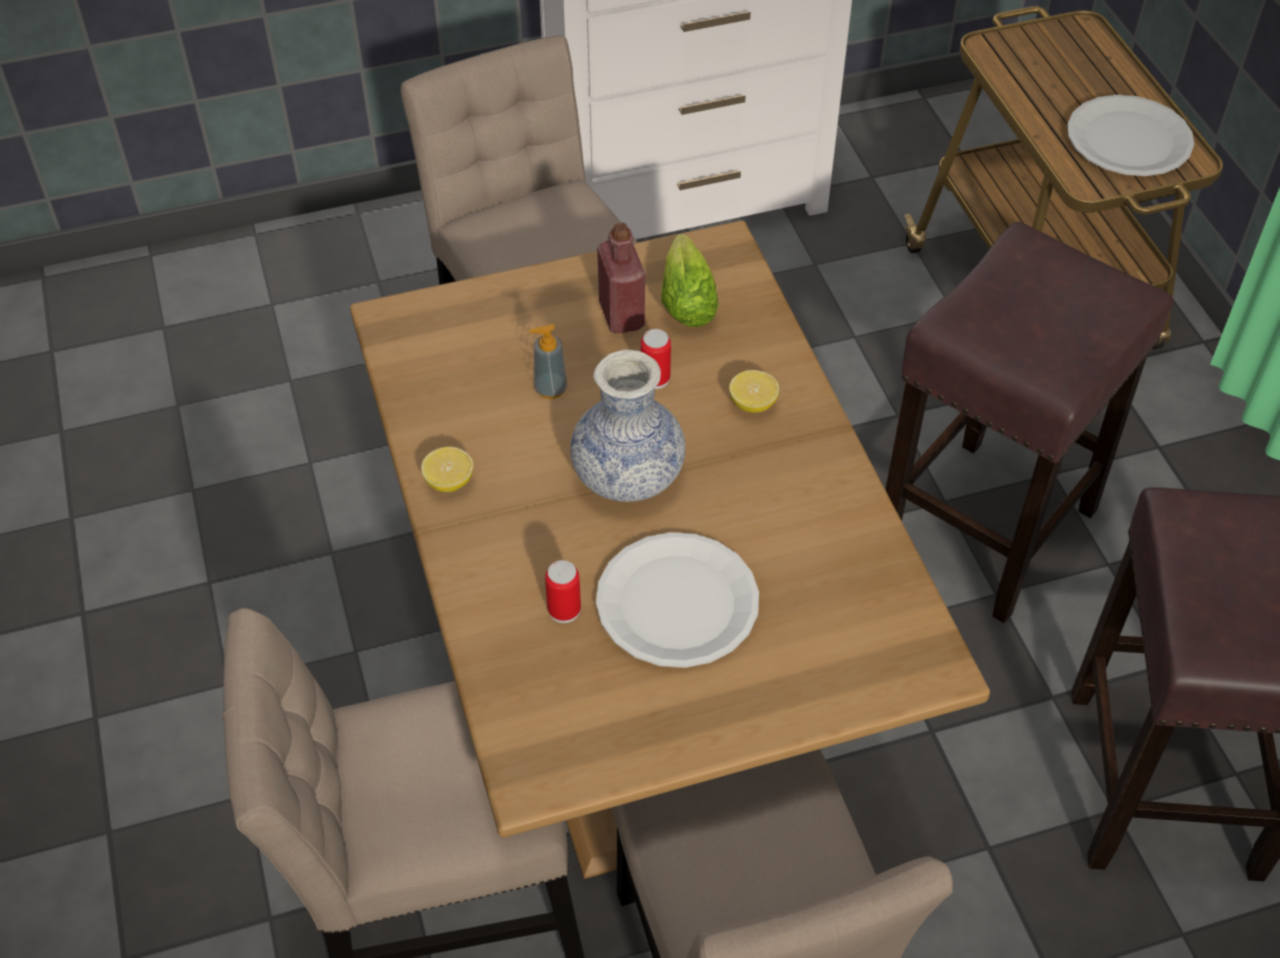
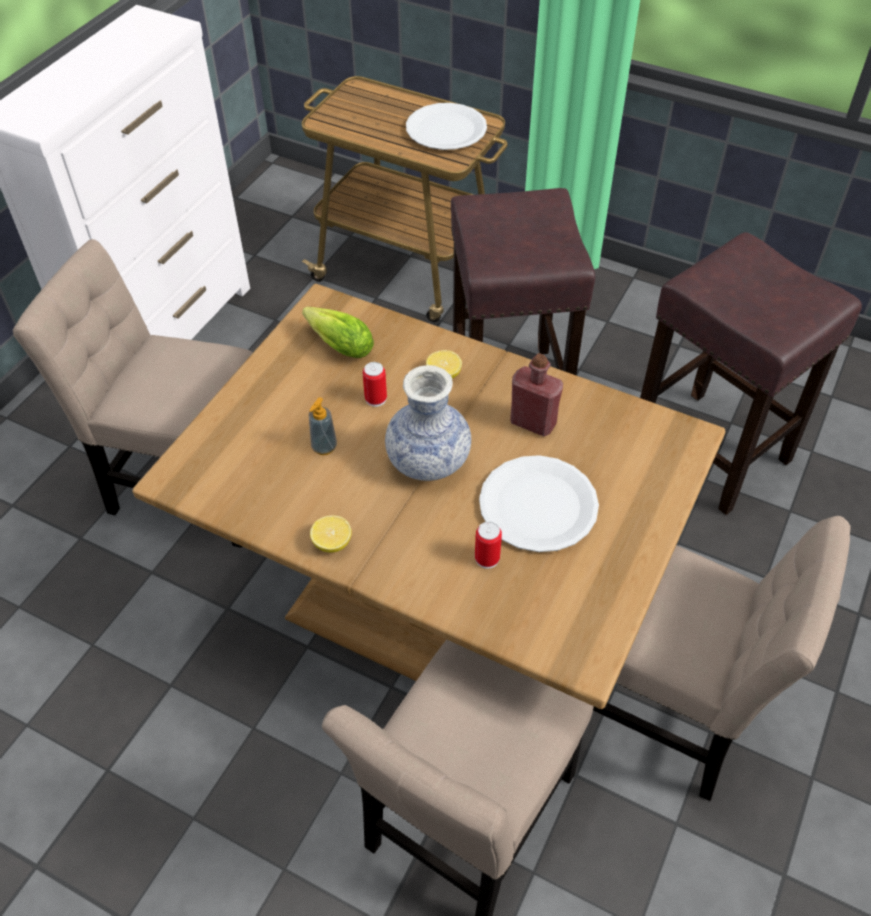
camera: 45 degrees left, 0 degrees up
red bottle [597,223,645,334] -> red bottle moved to [510,353,563,437]

